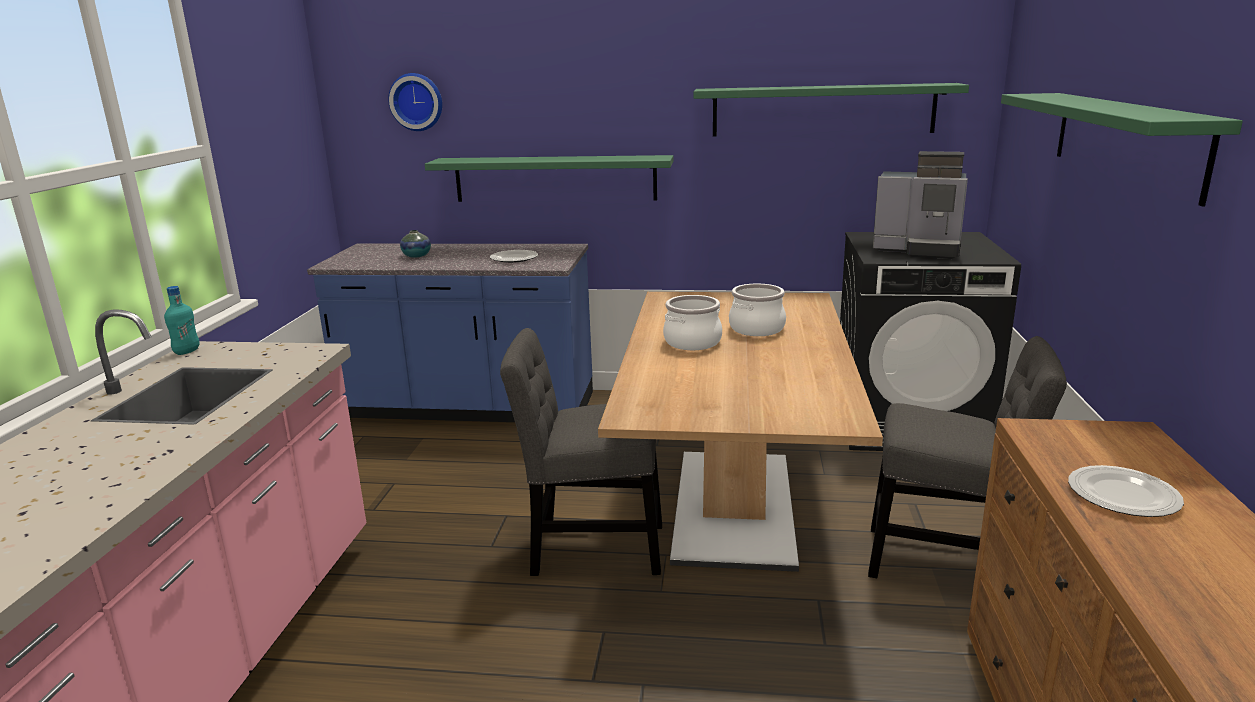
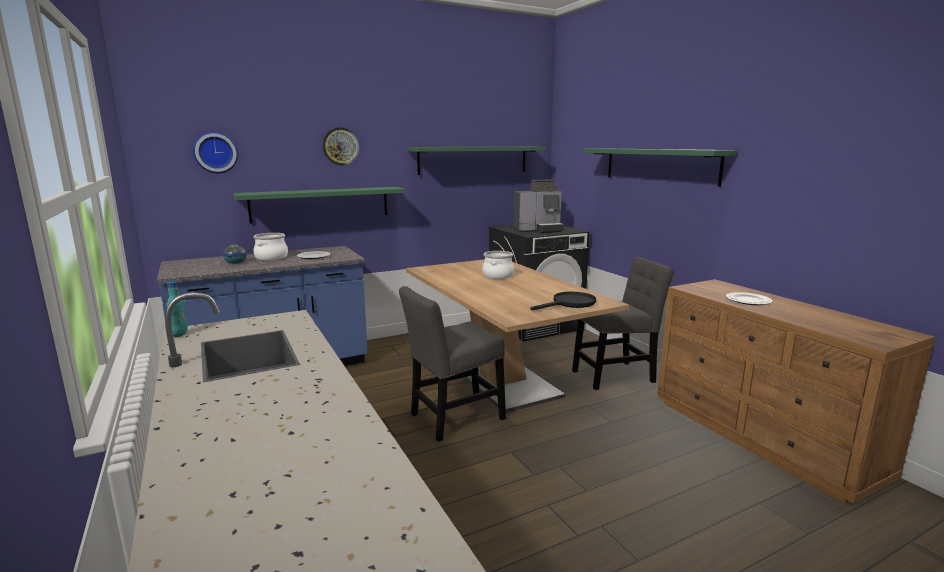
camera: 35 degrees left, 5 degrees down
cooking pot [663,295,722,350] -> cooking pot moved to [253,233,288,260]
none -> wall clock [322,127,360,166]
none -> black frying pan [531,292,596,310]

